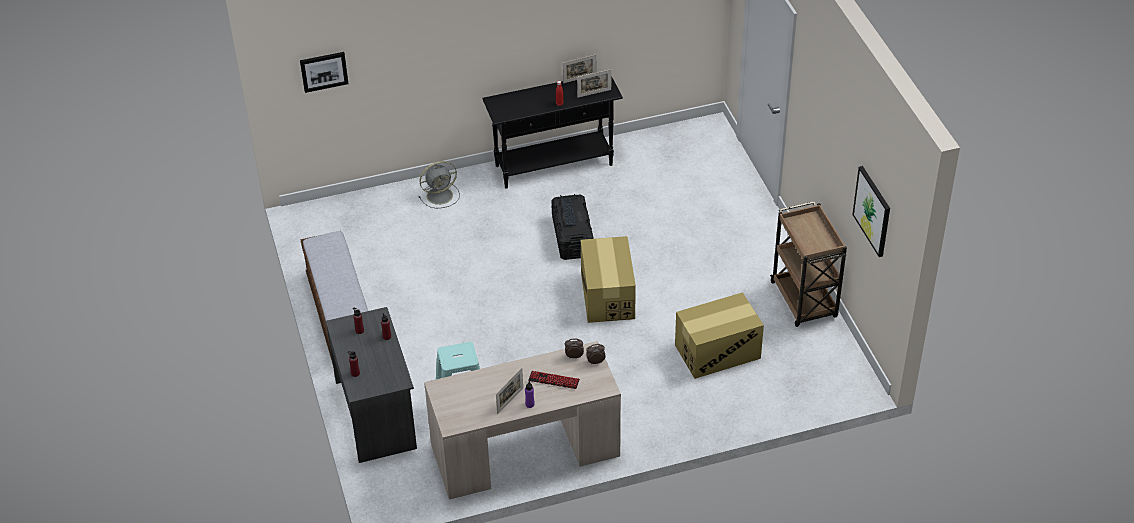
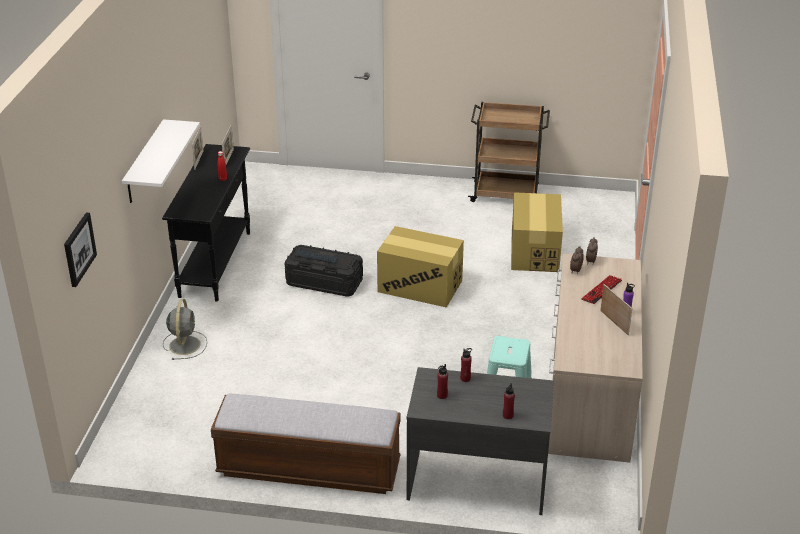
camera: 65 degrees left, 10 degrees down
picture [852,166,890,257] -> none
none -> white shelf [122,119,200,203]

